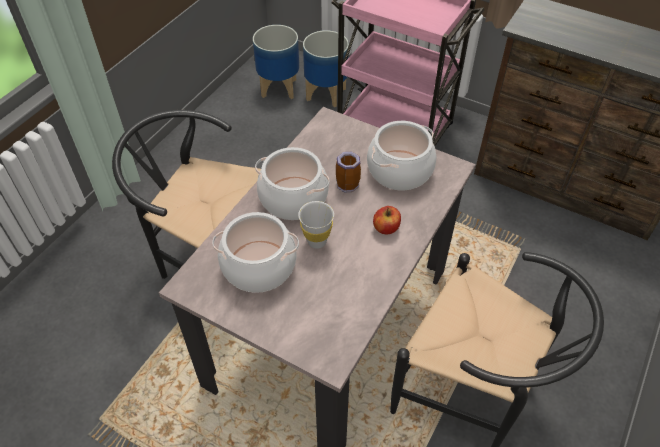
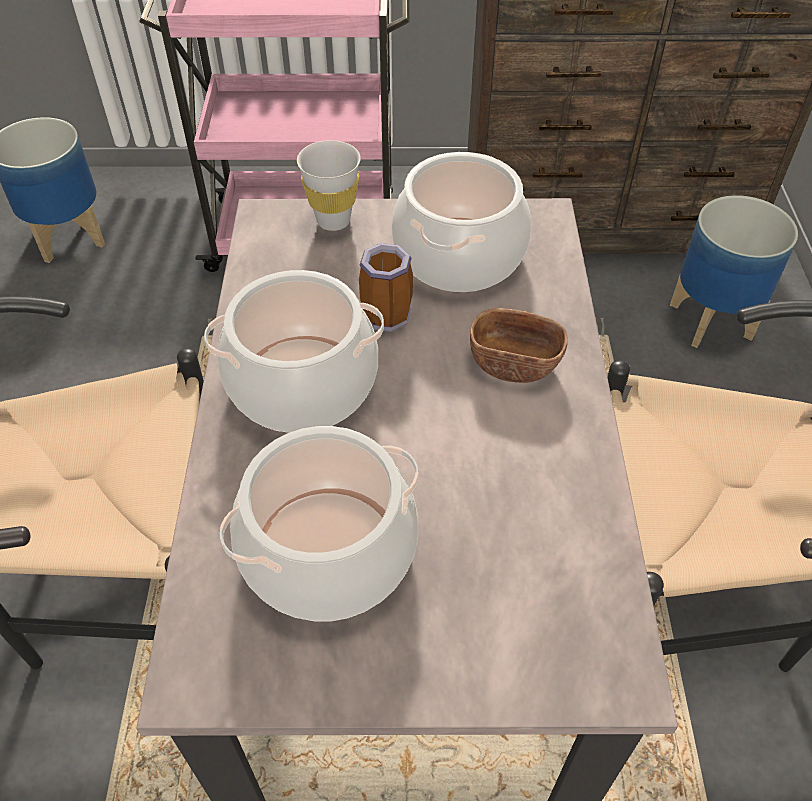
camera: 30 degrees left, 0 degrees up
white cup [298,201,334,249] -> white cup moved to [297,140,361,231]
planter [303,30,349,107] -> planter moved to [670,195,798,348]
apple [373,206,401,234] -> brown bowl [470,308,568,383]

